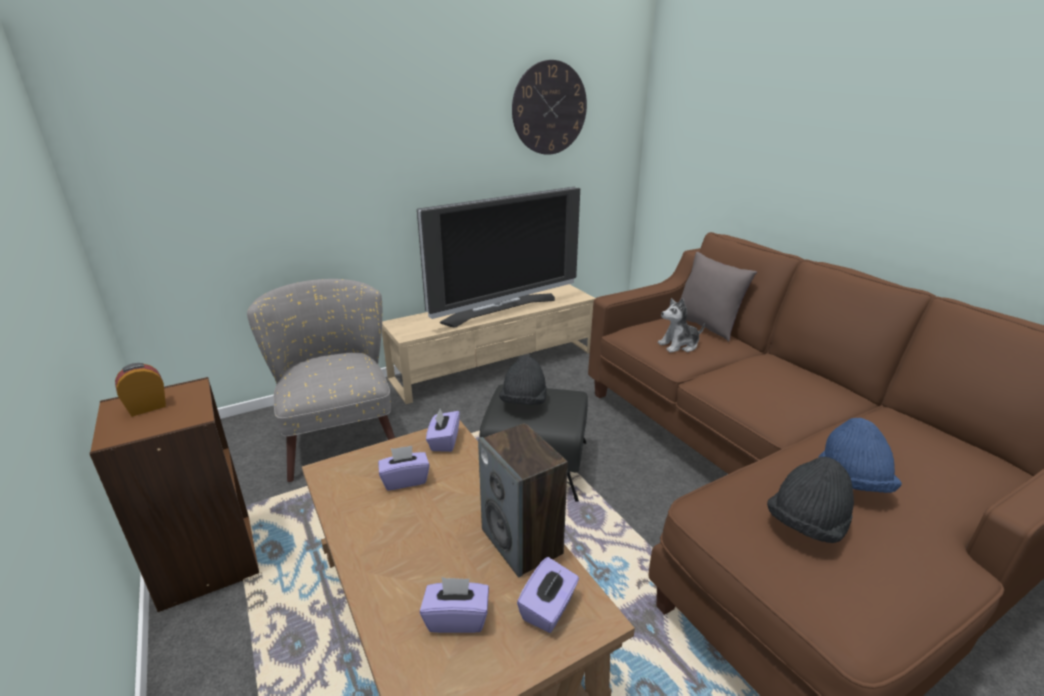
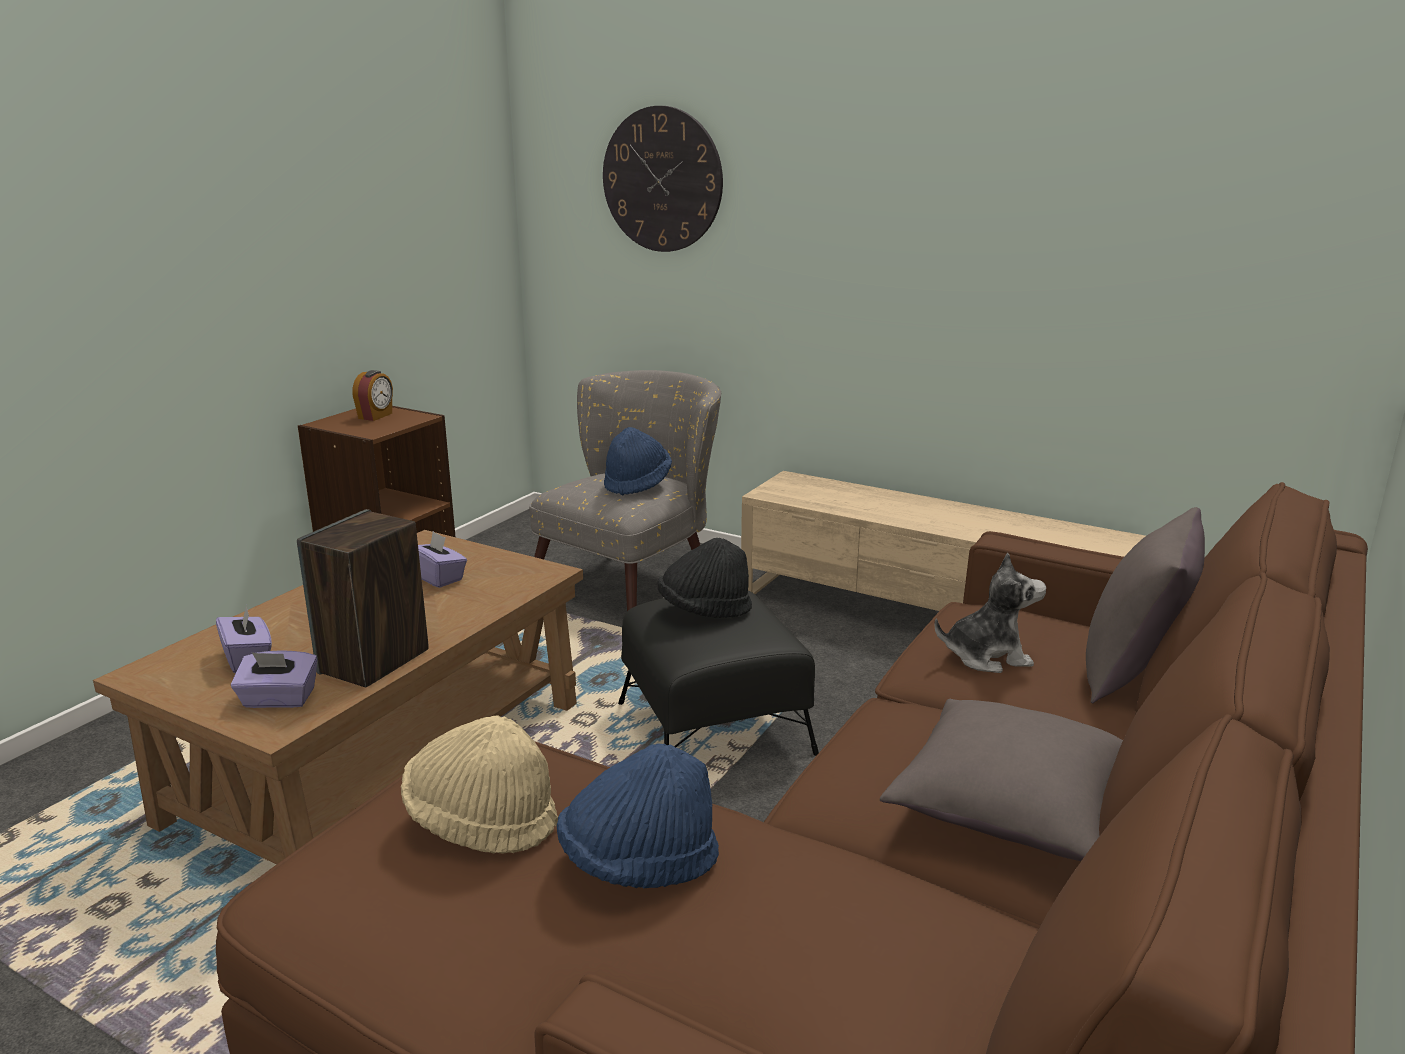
camera: 60 degrees right, 5 degrees down
alarm clock [115,363,166,417] -> alarm clock turned 90 degrees clockwise [352,370,393,421]
television [417,187,580,328] -> none
purple tissue box [426,409,460,452] -> none
wall clock [512,60,587,155] -> wall clock moved to [603,106,723,252]
plush toy [658,298,705,353] -> plush toy turned 135 degrees clockwise [934,553,1046,673]
black hat [767,456,854,543] -> beige hat [401,715,558,854]
none -> blue hat [604,427,672,496]
none -> grey pillow [880,699,1123,861]

